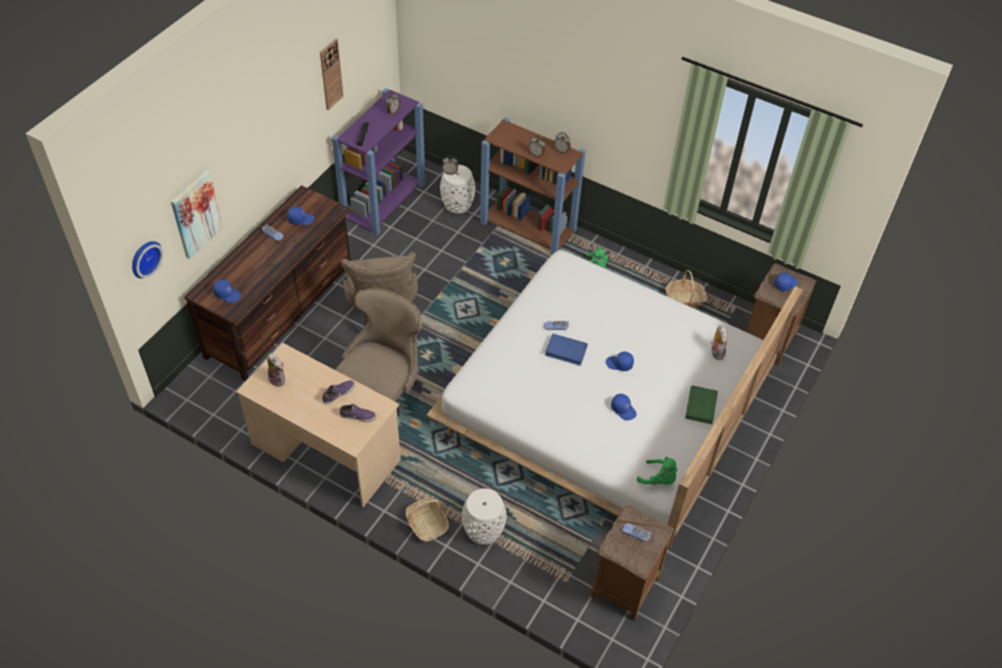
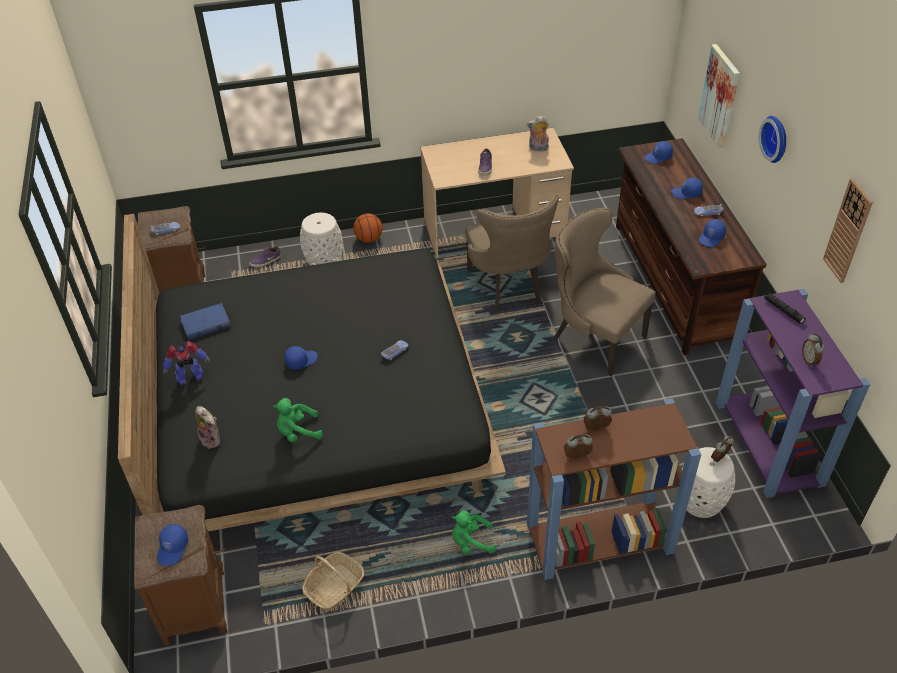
camera: 140 degrees right, 5 degrees down
wall clock [132,241,163,278] -> wall clock moved to [759,116,786,163]
purple shoe [340,404,377,422] -> purple shoe moved to [249,246,281,267]
basket [405,497,449,543] -> basketball [353,213,383,243]
white bed [426,250,803,549] -> black bed [118,214,506,531]
blue book [545,334,588,366] -> blue book moved to [180,303,231,340]
blue cap [611,394,637,421] -> blue cap moved to [671,178,703,199]
green plush toy [637,457,677,485] -> green plush toy moved to [273,398,323,443]
green book [685,385,718,424] -> toy robot [163,341,210,385]

